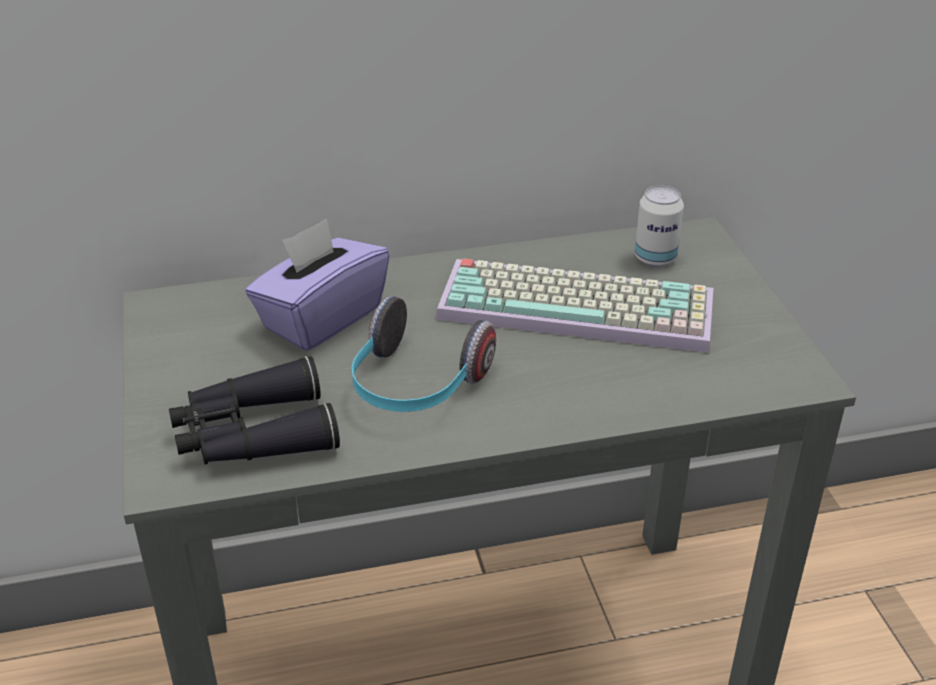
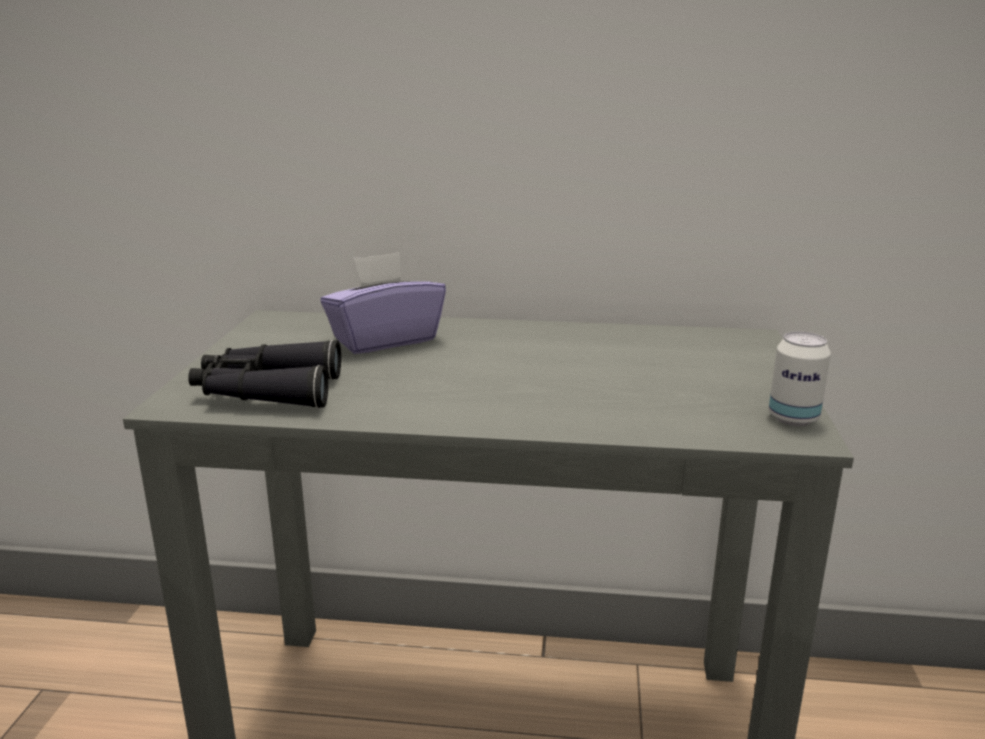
camera: 20 degrees right, 15 degrees down
headphones [352,296,496,412] -> none
keyboard [436,259,713,353] -> none
can [635,186,684,267] -> can moved to [769,331,831,426]

